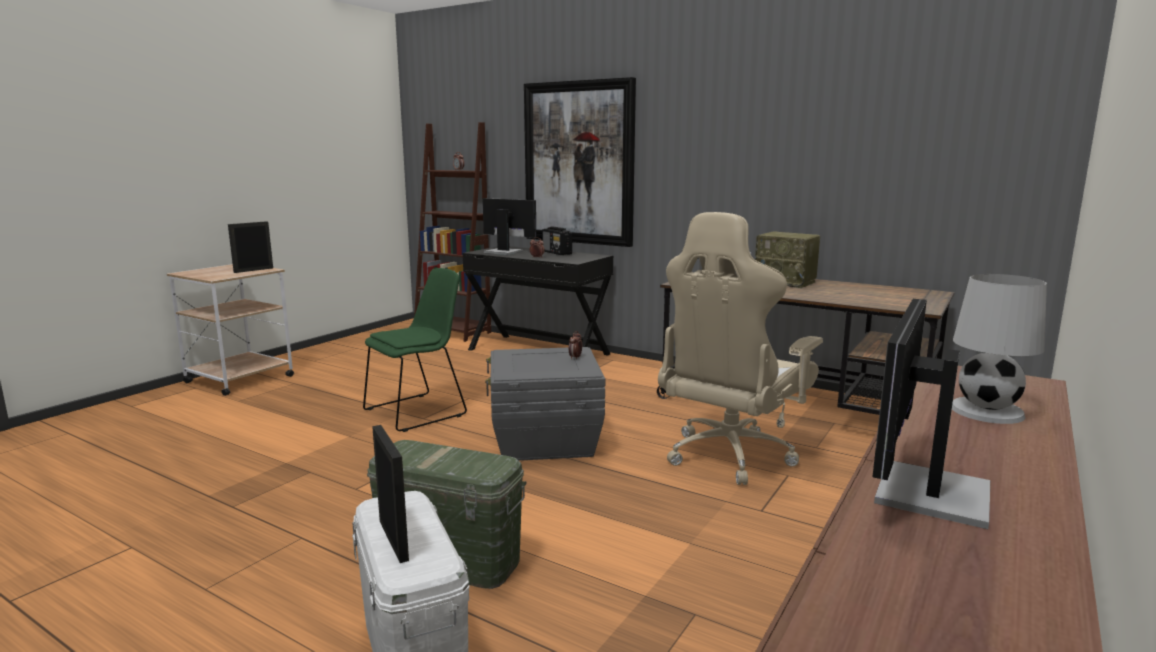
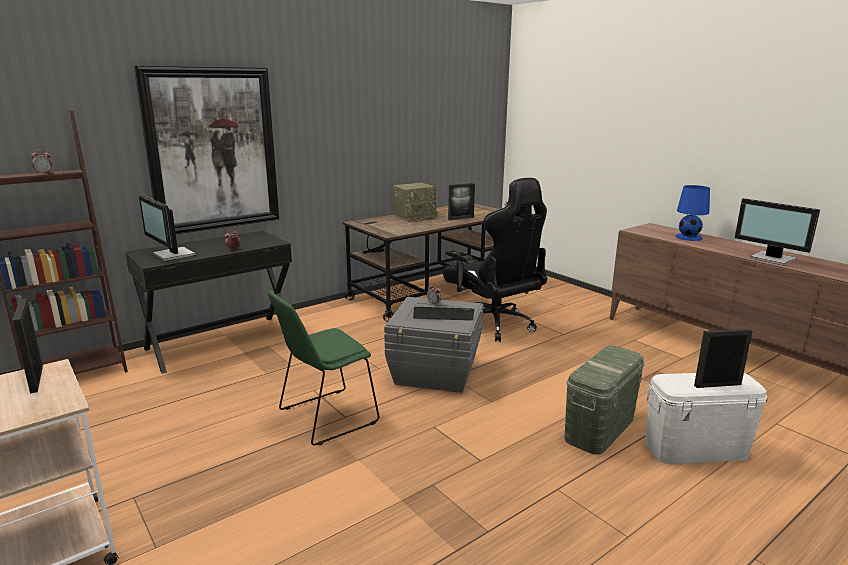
camera: 70 degrees left, 5 degrees up
green chair [363,268,467,432] -> green chair turned 105 degrees counterclockwise [268,290,379,445]
monitor [482,198,536,255] -> monitor turned 90 degrees counterclockwise [139,195,196,261]
radio [542,226,572,255] -> none
beige office chair [658,212,823,485] -> black office chair [443,178,547,342]
white table lamp [952,274,1047,424] -> blue table lamp [675,185,710,241]
none -> keyboard [413,307,474,321]
none -> picture frame [448,183,475,220]

